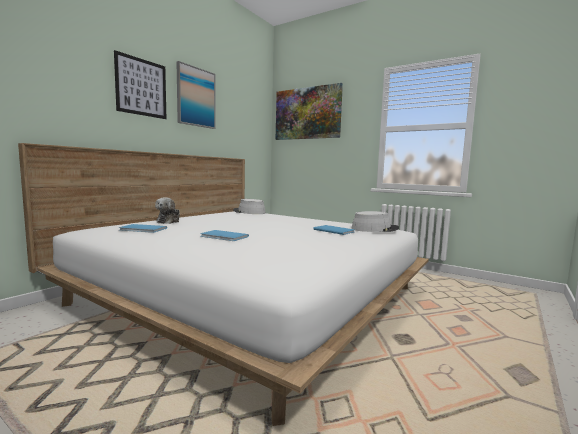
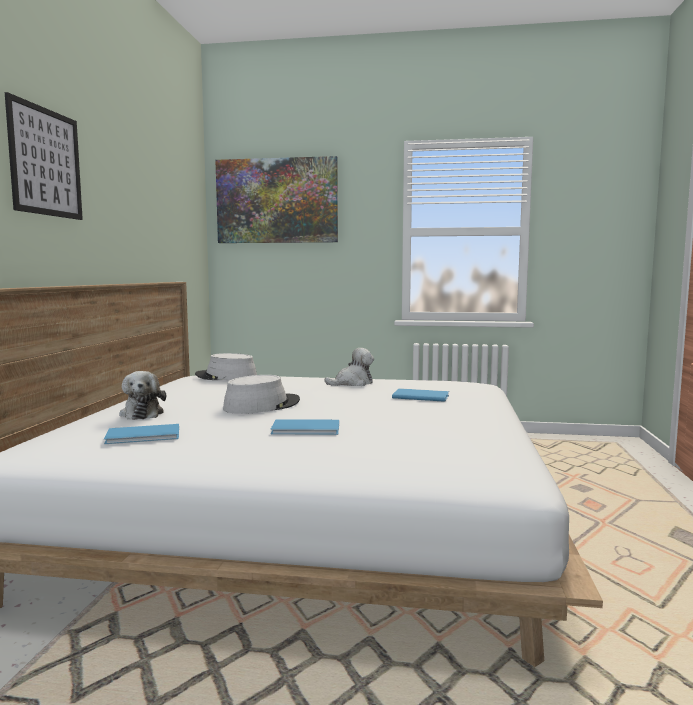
camera: 25 degrees left, 0 degrees up
picture [176,61,216,129] -> none
grey hat [351,211,399,232] -> grey hat moved to [223,375,300,414]
none -> plush toy [324,348,374,386]

